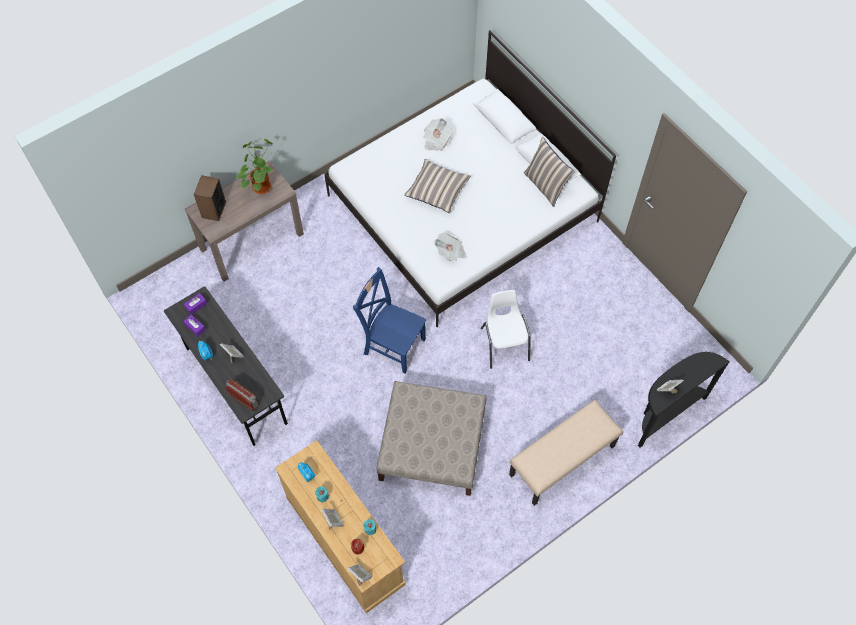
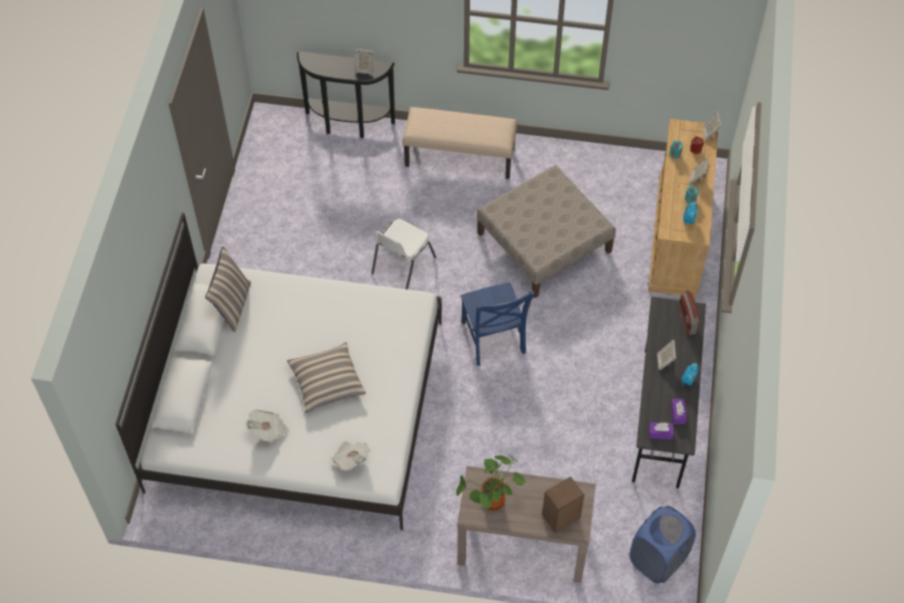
camera: 135 degrees left, 5 degrees down
newspaper [434,233,467,261] -> newspaper moved to [331,441,371,470]
none -> blue laundry basket [630,506,696,584]

